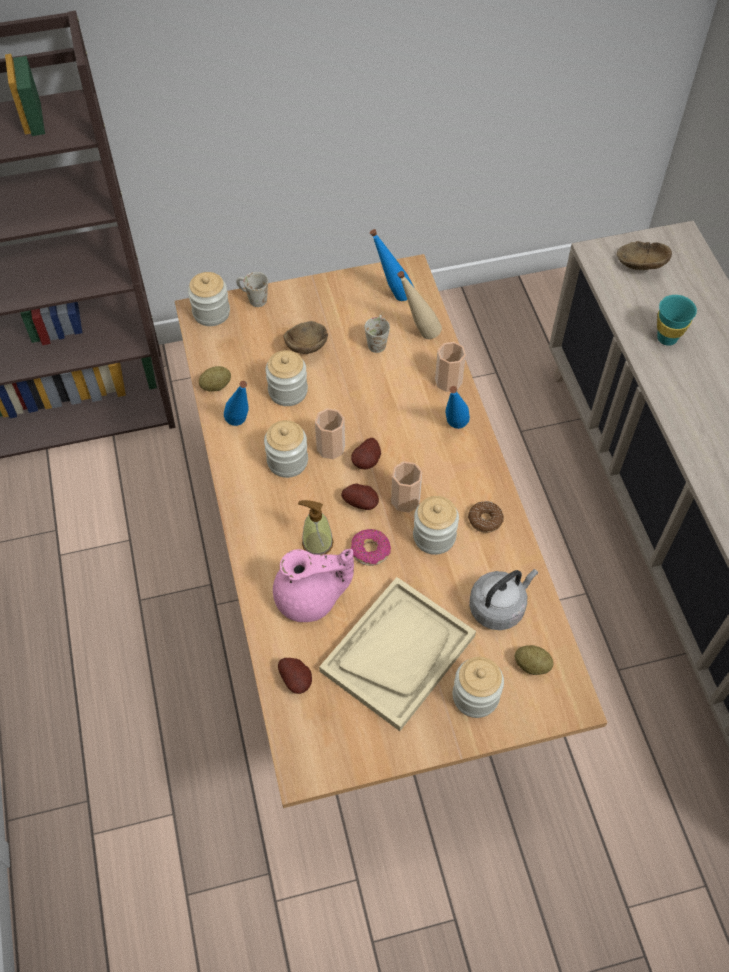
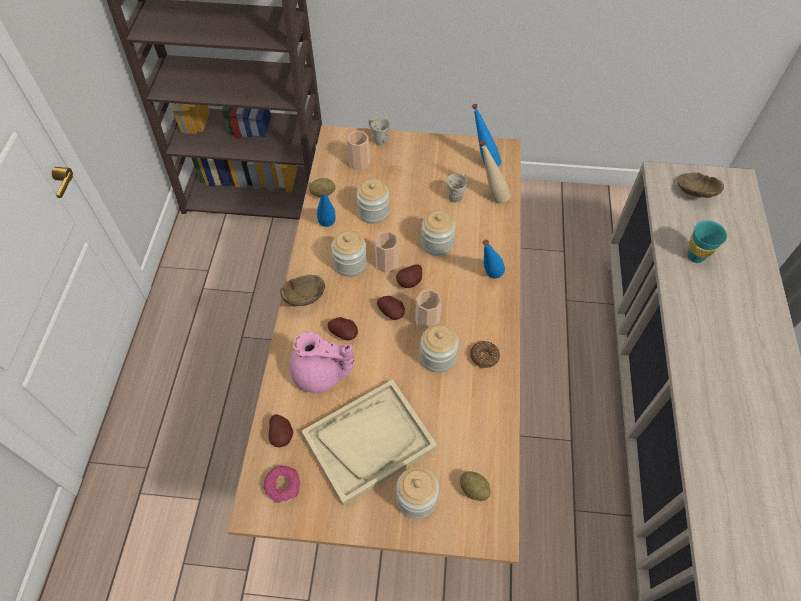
camera: 20 degrees right, 0 degrees up
jar [188,272,230,326] -> jar moved to [421,210,455,256]
brown bowl [284,321,328,354] -> brown bowl moved to [280,275,325,306]
soap dispenser [298,500,334,555] -> potato [328,317,358,340]
donut [351,529,391,566] -> donut moved to [263,466,300,503]
cup [435,342,466,392] -> cup moved to [347,131,370,171]
grey kettle [469,569,538,630] -> none

